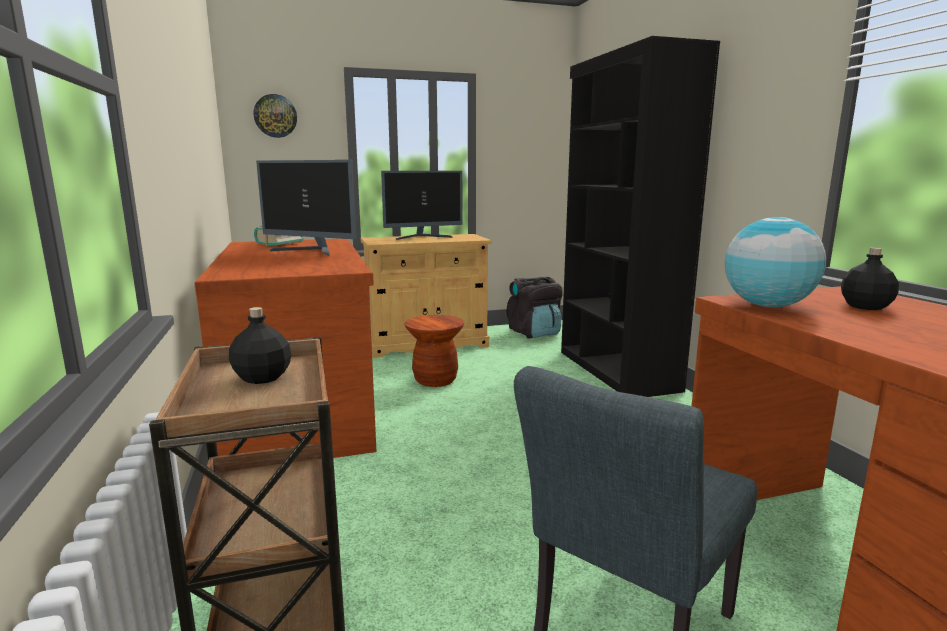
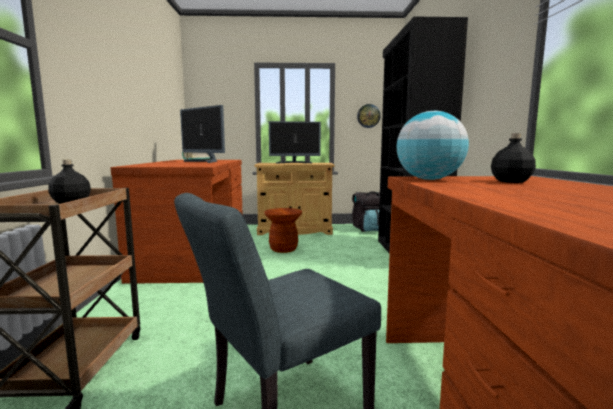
camera: 15 degrees right, 5 degrees down
wall clock [254,94,297,138] -> wall clock moved to [357,104,381,128]

